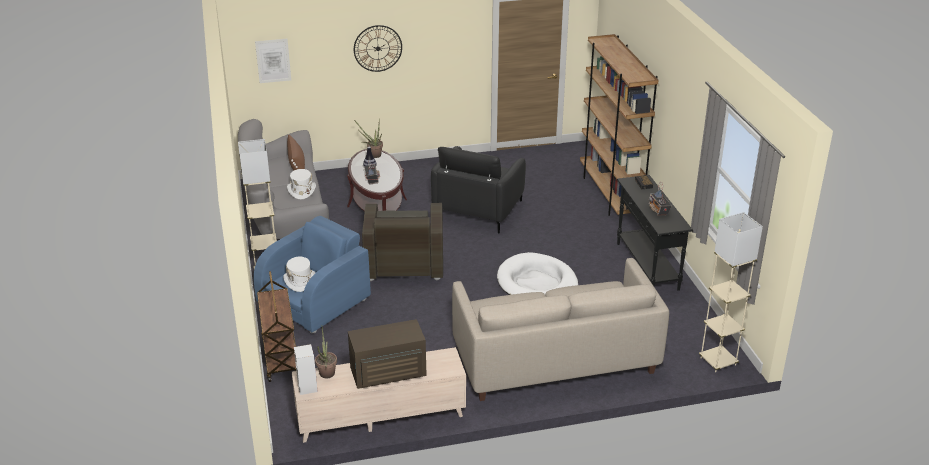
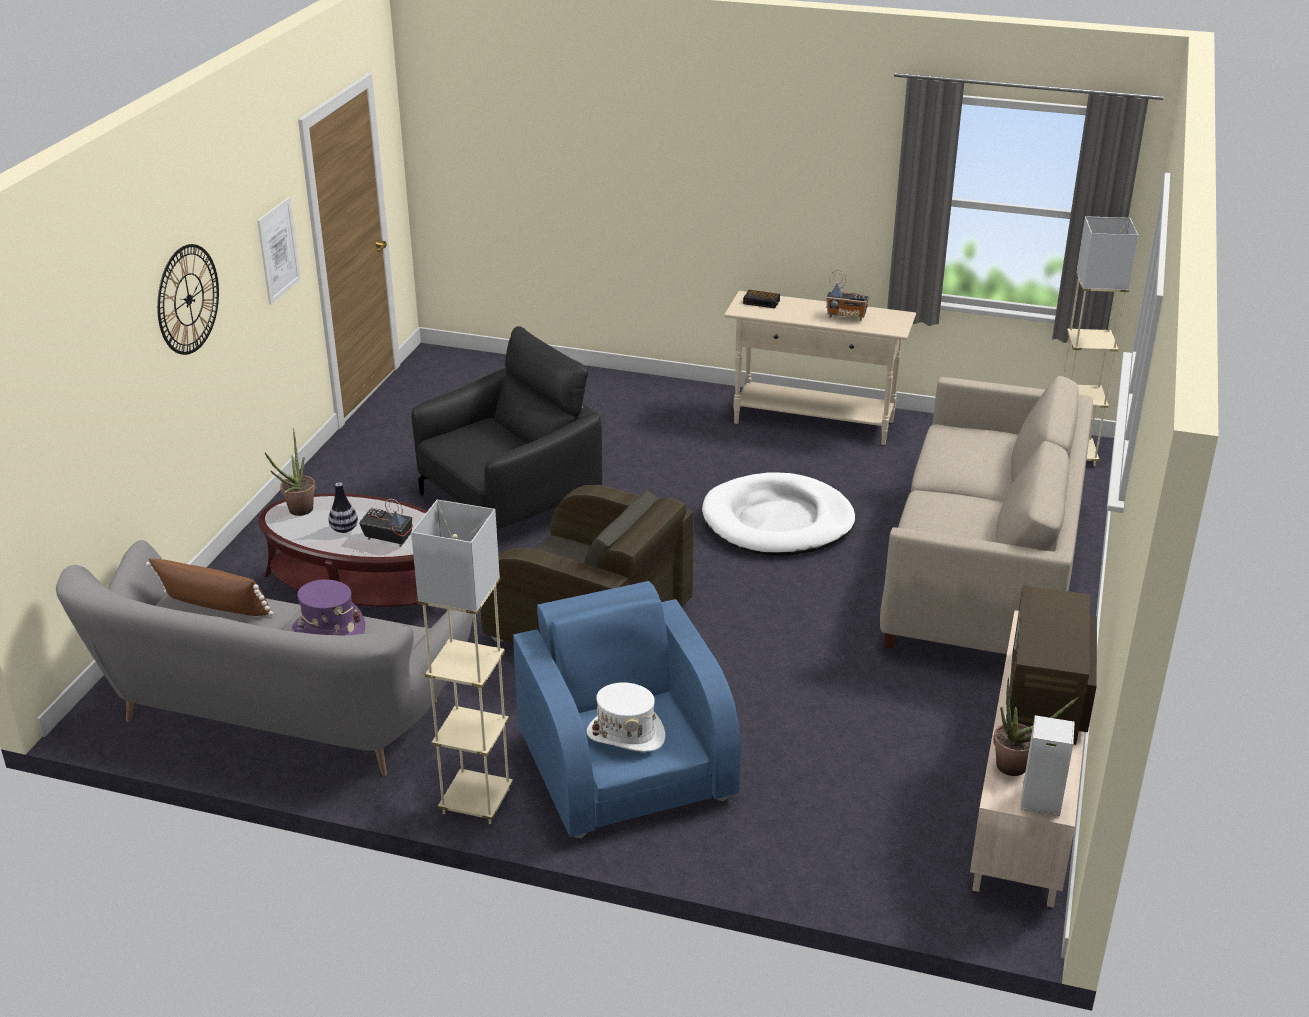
camera: 60 degrees left, 0 degrees up
picture [255,39,291,83] -> picture moved to [257,197,301,304]
brown cart [257,271,296,382] -> none
white hat [287,169,316,199] -> purple hat [292,579,365,635]
black armchair [431,146,526,234] -> black armchair turned 90 degrees counterclockwise [412,326,602,529]
brown bookcase [580,34,658,216] -> none
black console table [617,175,693,291] -> beige console table [724,291,916,445]

